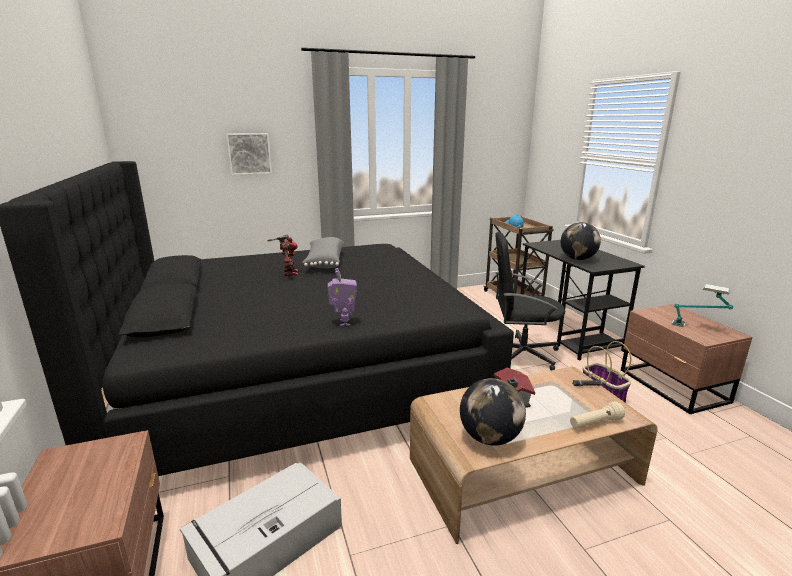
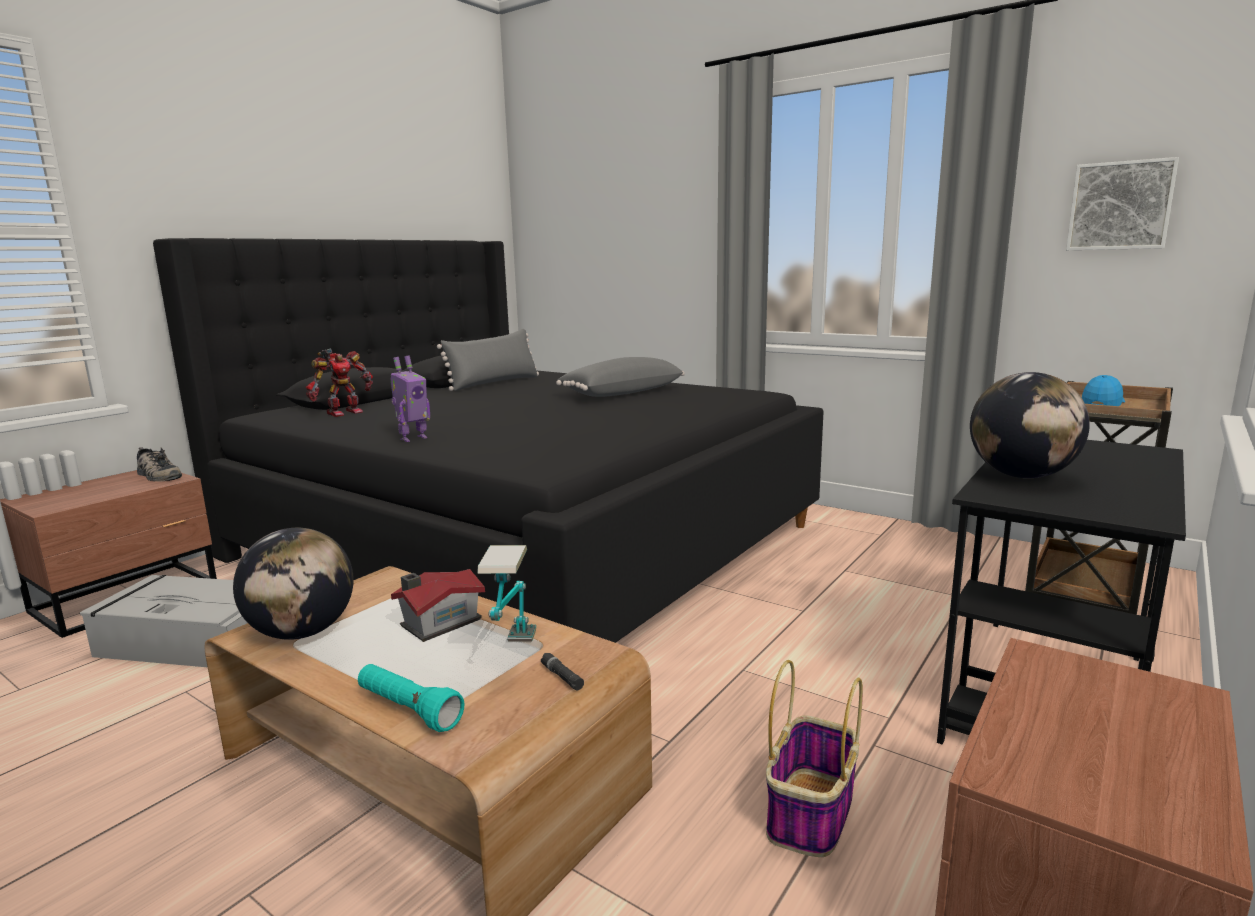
camera: 55 degrees right, 5 degrees down
picture [226,133,272,175] -> picture moved to [1066,157,1179,250]
toy robot [267,235,298,276] -> toy robot moved to [306,349,373,417]
black office chair [495,232,565,370] -> none
beige flashlight [570,401,625,428] -> turquoise flashlight [358,664,464,732]
table lamp [672,284,733,327] -> table lamp moved to [477,545,536,641]
none -> shoe [137,447,182,482]
none -> grey pillow [437,329,539,391]

